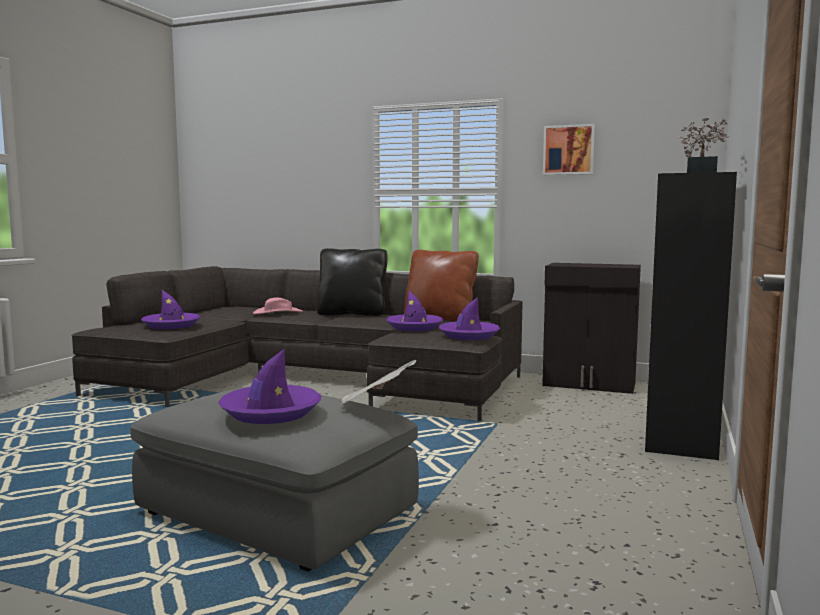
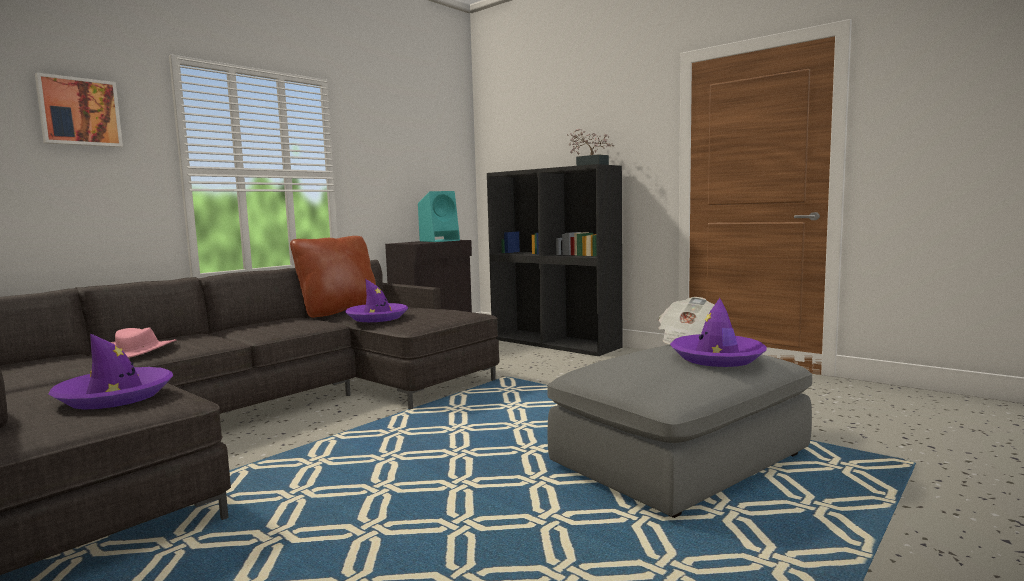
camera: 70 degrees left, 0 degrees up
black pillow [317,248,388,316] -> none
purple hat [439,297,500,340] -> none
picture [543,124,595,175] -> picture moved to [35,73,123,147]
none -> turquoise speaker [418,191,460,242]

